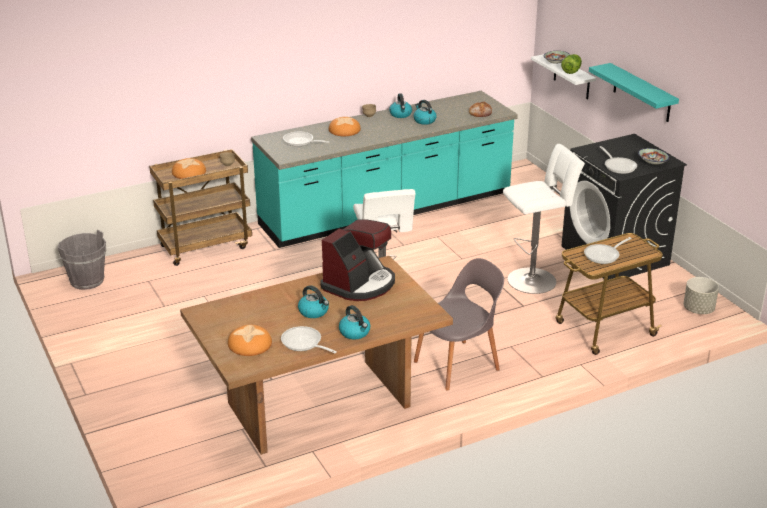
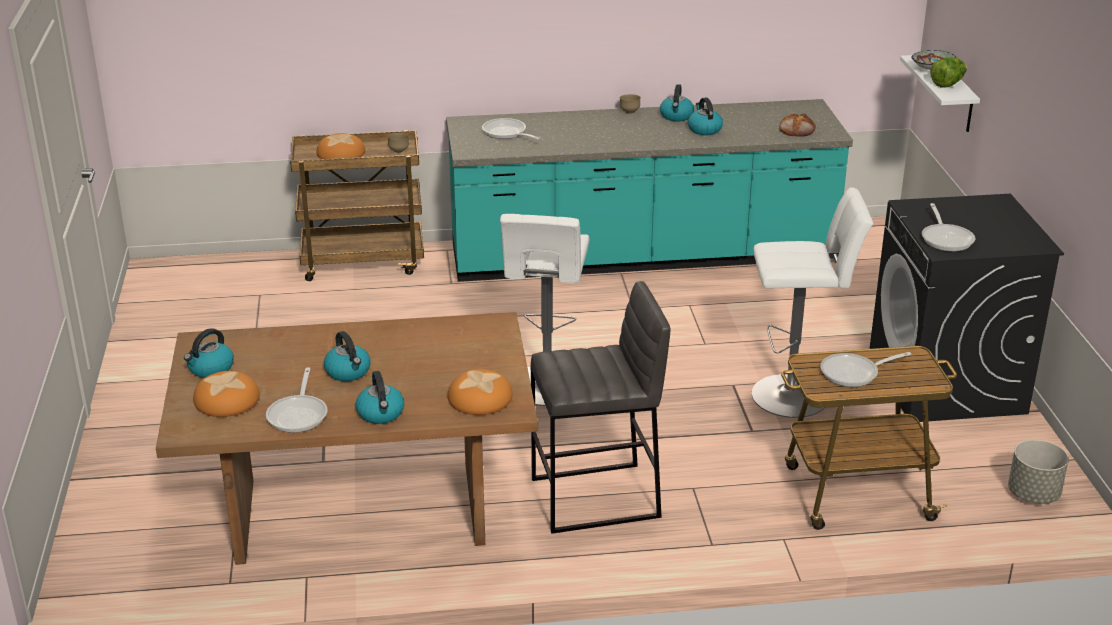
camera: 20 degrees right, 0 degrees up
grey bucket [57,230,106,290] -> none
frying pan [281,326,337,353] -> frying pan turned 150 degrees counterclockwise [266,367,328,433]
coffee machine [320,219,395,301] -> none
bread [329,117,361,136] -> bread moved to [448,369,513,415]
grey chair [414,258,504,391] -> grey stool [531,281,670,534]
turquoise shelf [589,63,679,122] -> none
bowl [638,148,669,164] -> none
none -> kettle [184,328,234,378]

